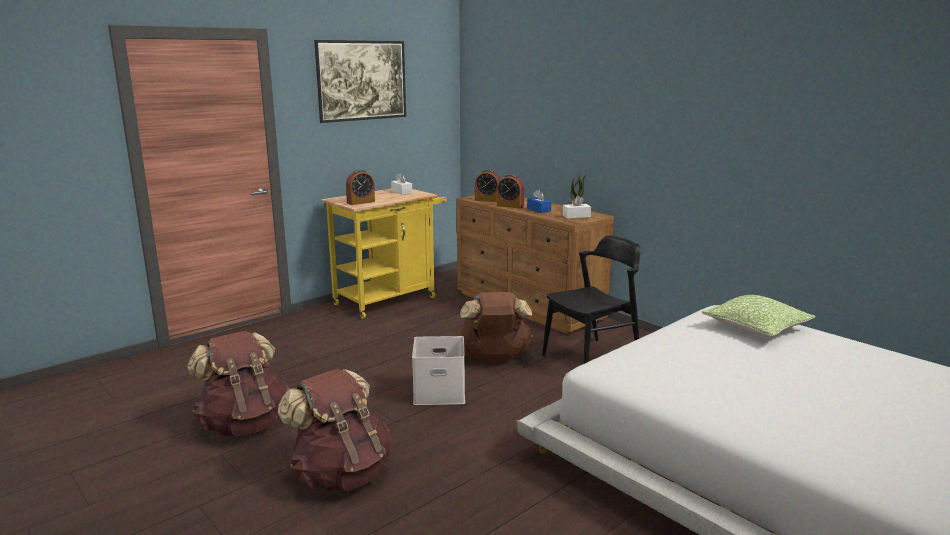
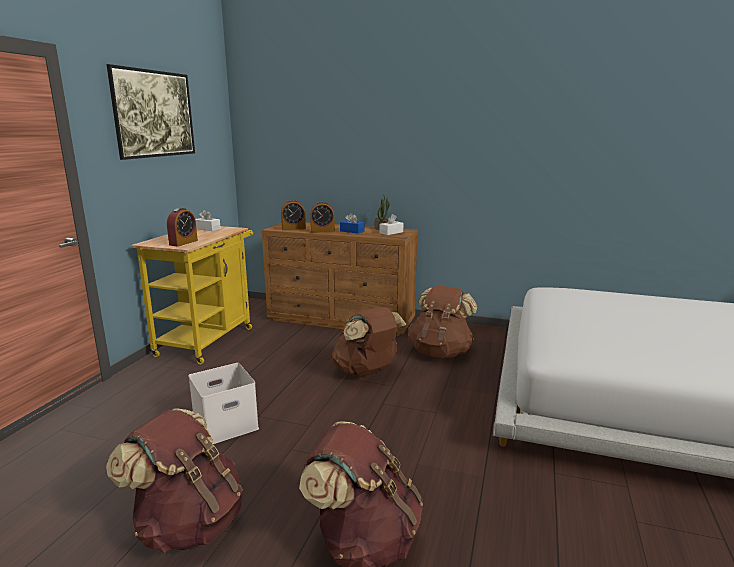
camera: 30 degrees left, 0 degrees up
white storage box [412,336,465,405] -> white storage box moved to [188,363,259,445]
black chair [542,235,640,364] -> brown backpack [408,286,477,358]
pillow [702,295,816,336] -> none

